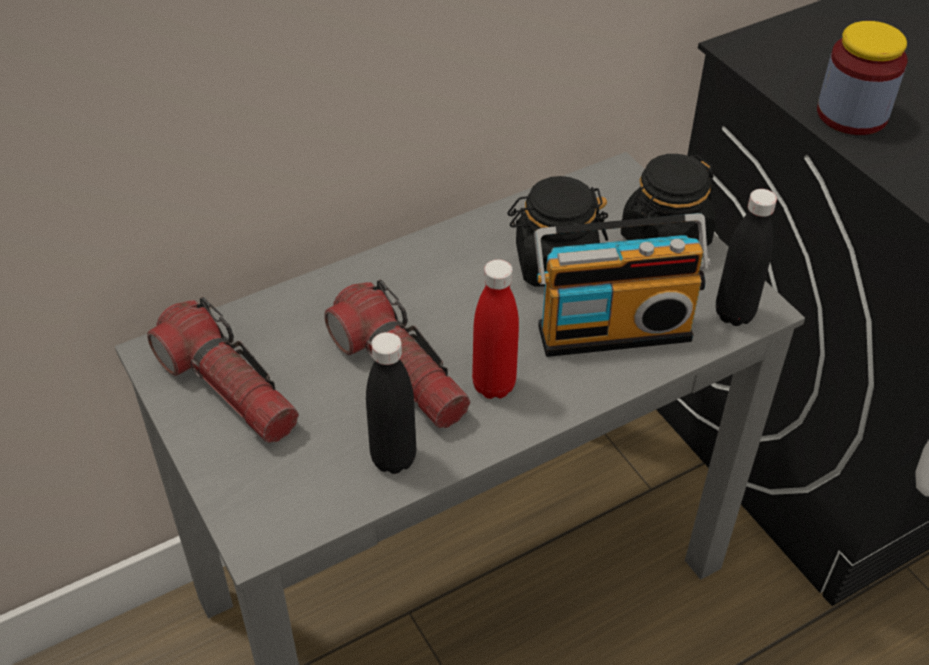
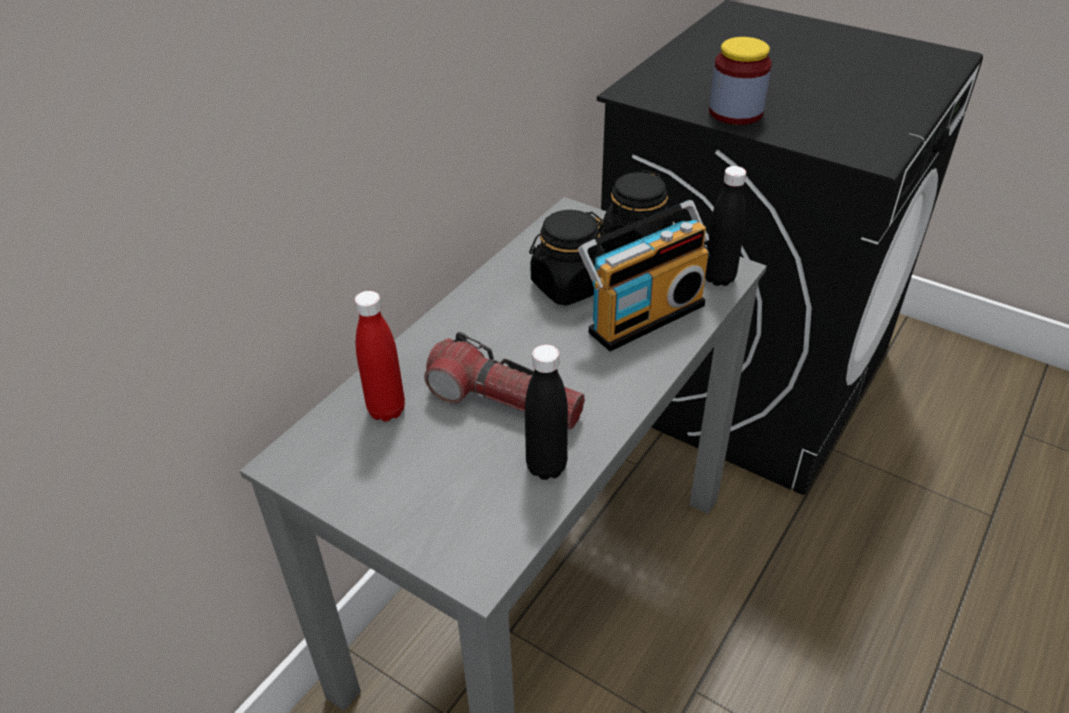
camera: 25 degrees left, 5 degrees down
flashlight [147,297,299,443] -> none
red bottle [472,259,519,399] -> red bottle moved to [355,291,405,422]

